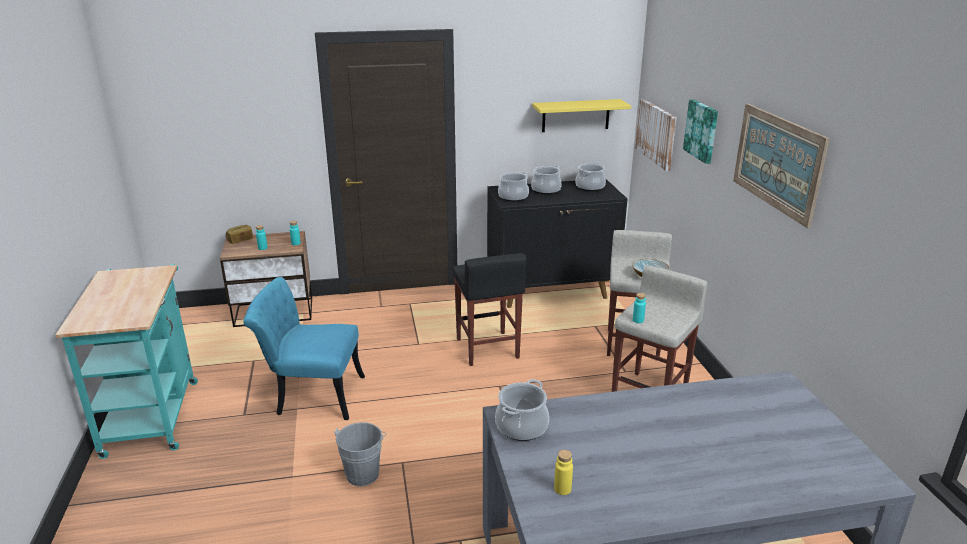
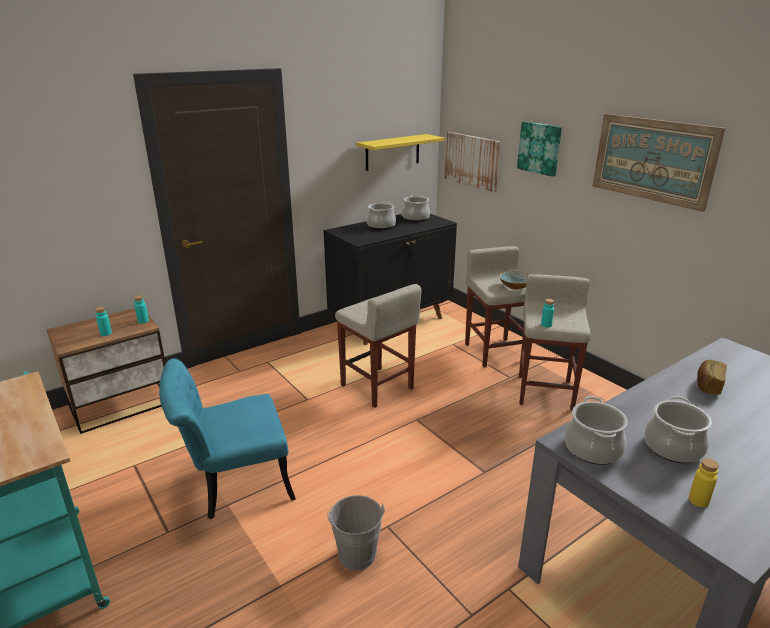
camera: 25 degrees left, 0 degrees up
bread [226,225,253,244] -> bread moved to [697,360,727,395]
black stool [453,253,526,366] -> beige stool [335,284,421,408]
cooking pot [498,172,529,202] -> cooking pot moved to [644,396,712,463]

